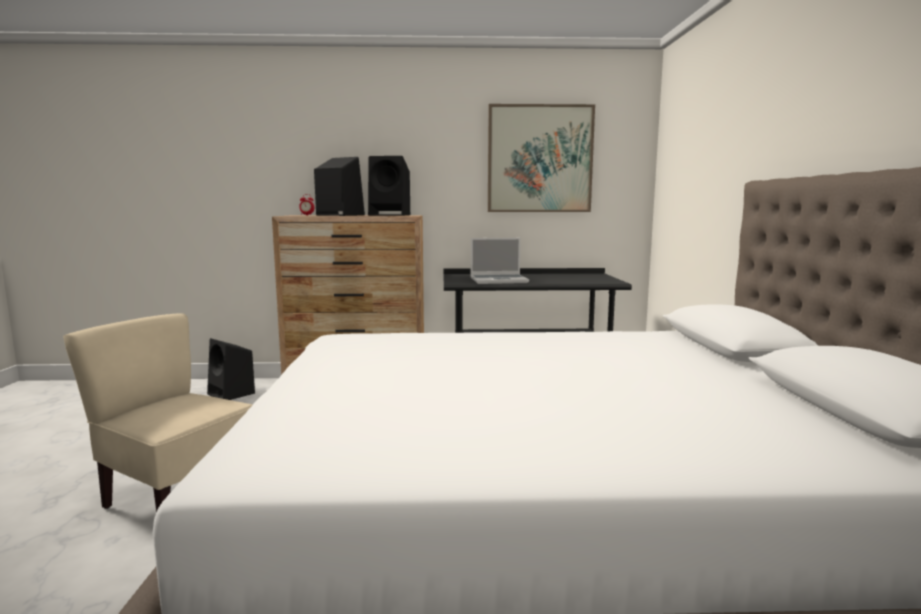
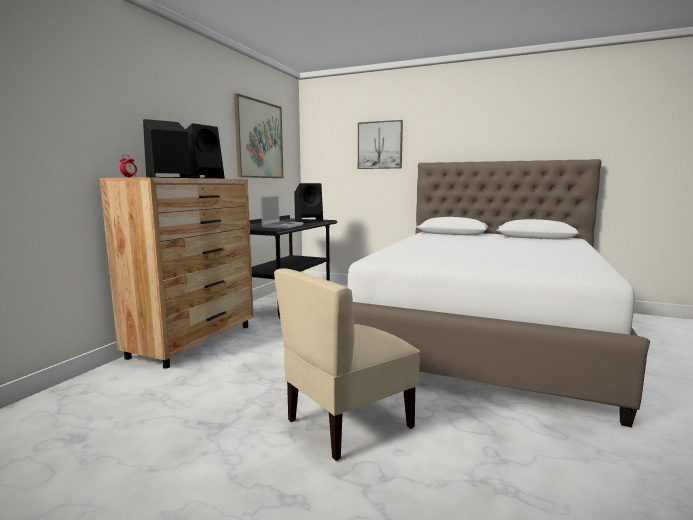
camera: 65 degrees left, 0 degrees up
black speaker [207,338,255,400] -> black speaker moved to [294,183,323,223]
none -> picture [358,120,403,169]

